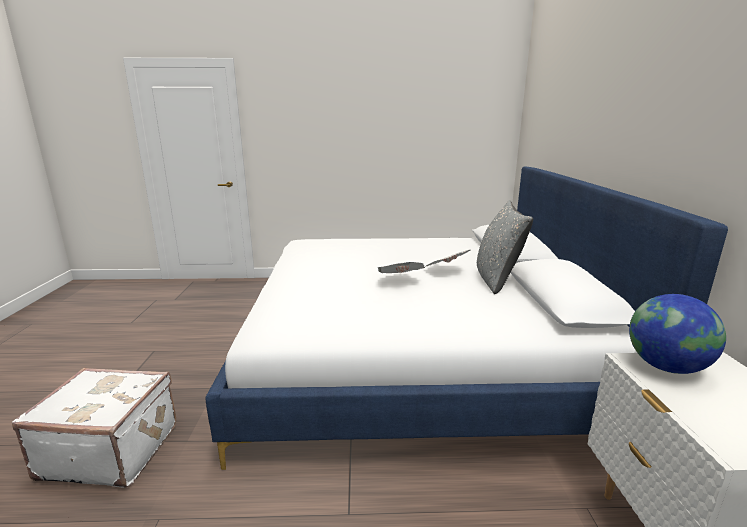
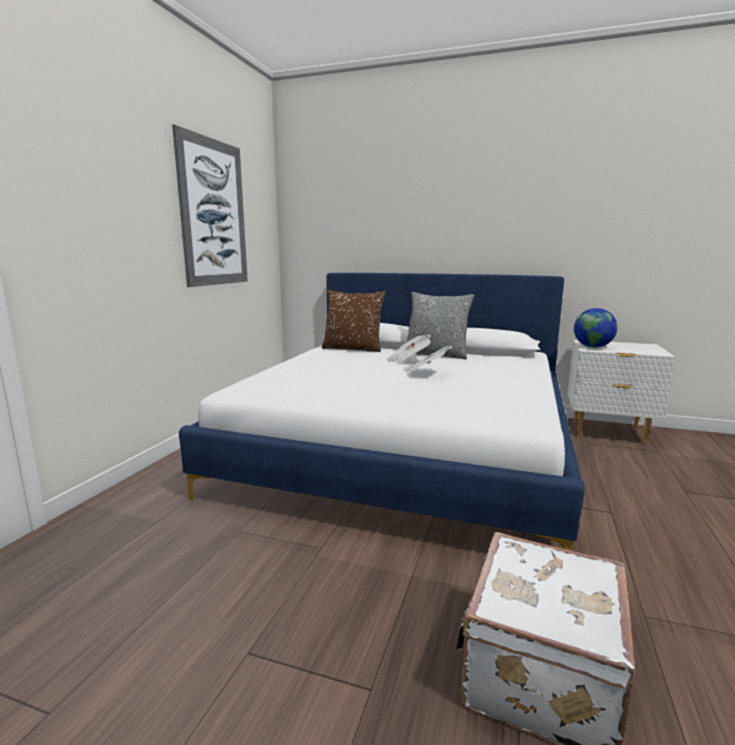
camera: 70 degrees left, 5 degrees down
none -> picture [172,125,248,287]
none -> brown pillow [322,290,386,352]

